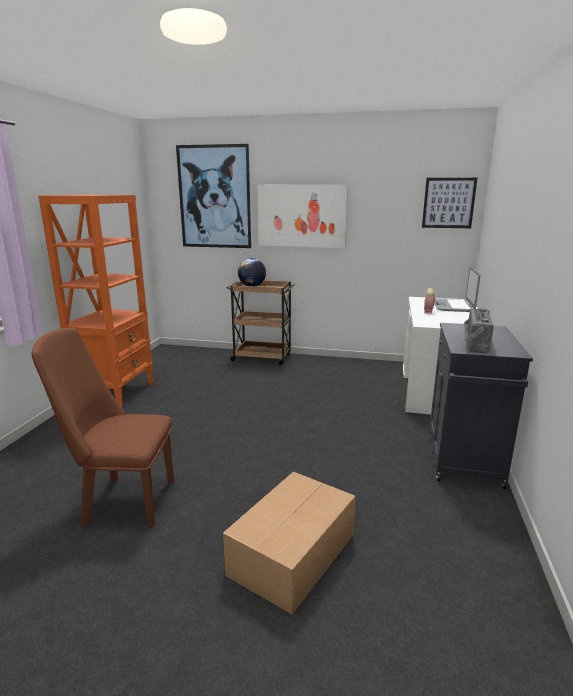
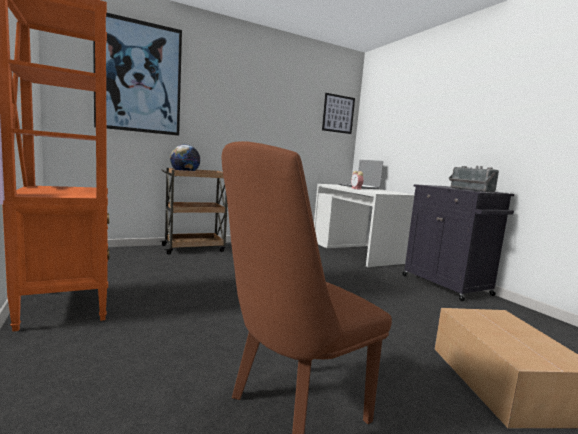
camera: 40 degrees left, 10 degrees down
picture [257,185,348,248] -> none

